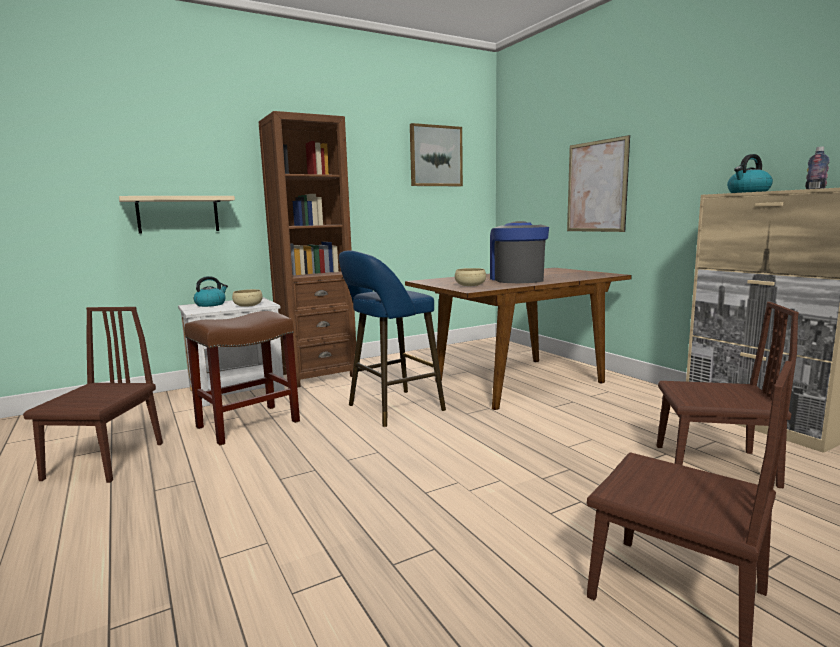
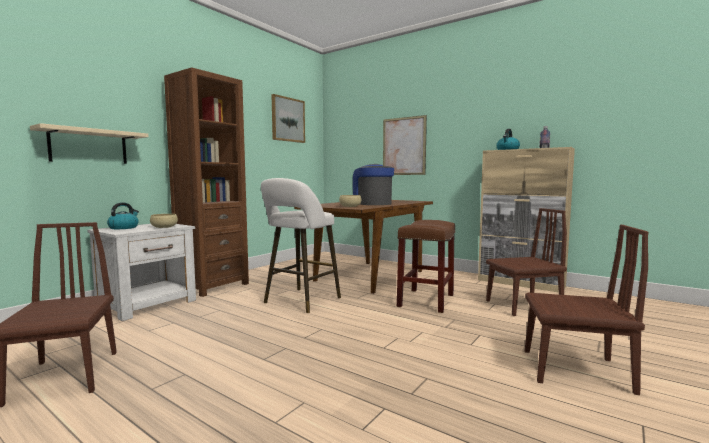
camera: 25 degrees left, 5 degrees down
brown stool [185,311,300,445] -> brown stool moved to [397,220,456,313]
blue stool [339,250,446,427] -> white stool [261,178,341,313]

